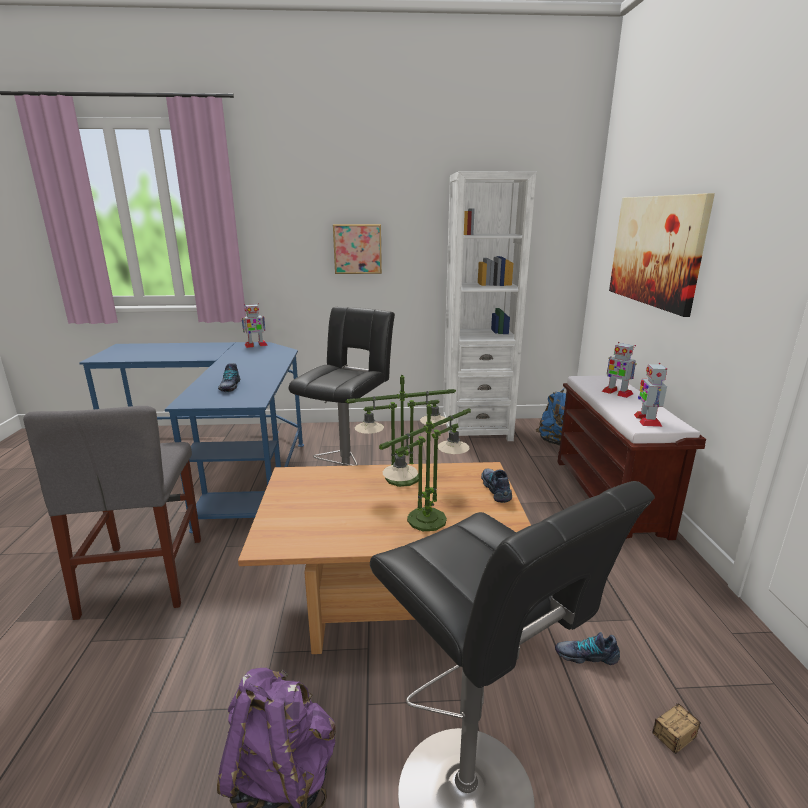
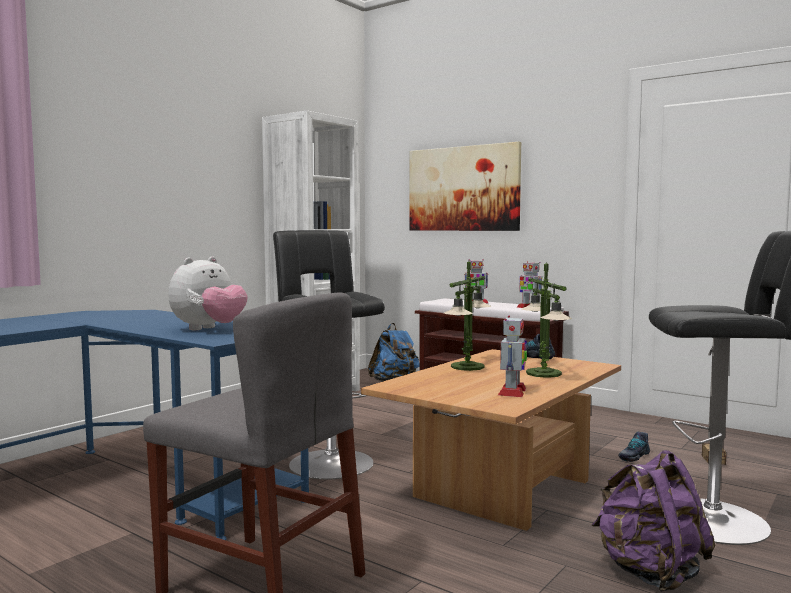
camera: 50 degrees left, 15 degrees down
shoe [218,363,240,392] -> plush toy [169,257,248,330]
toy robot [241,303,268,348] -> toy robot moved to [498,316,527,397]
picture [333,224,382,274] -> none

